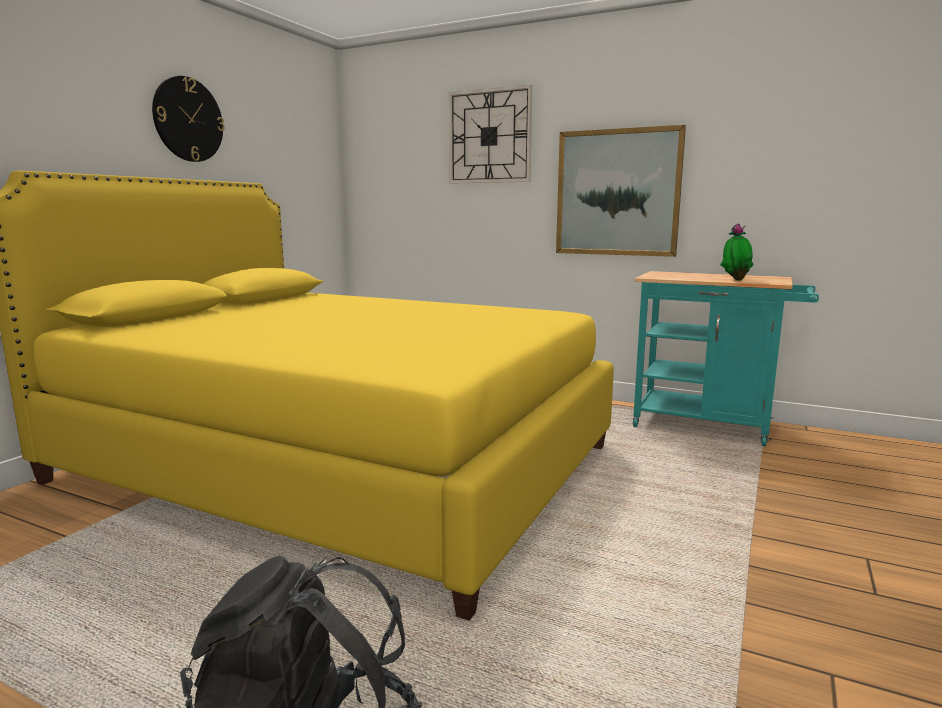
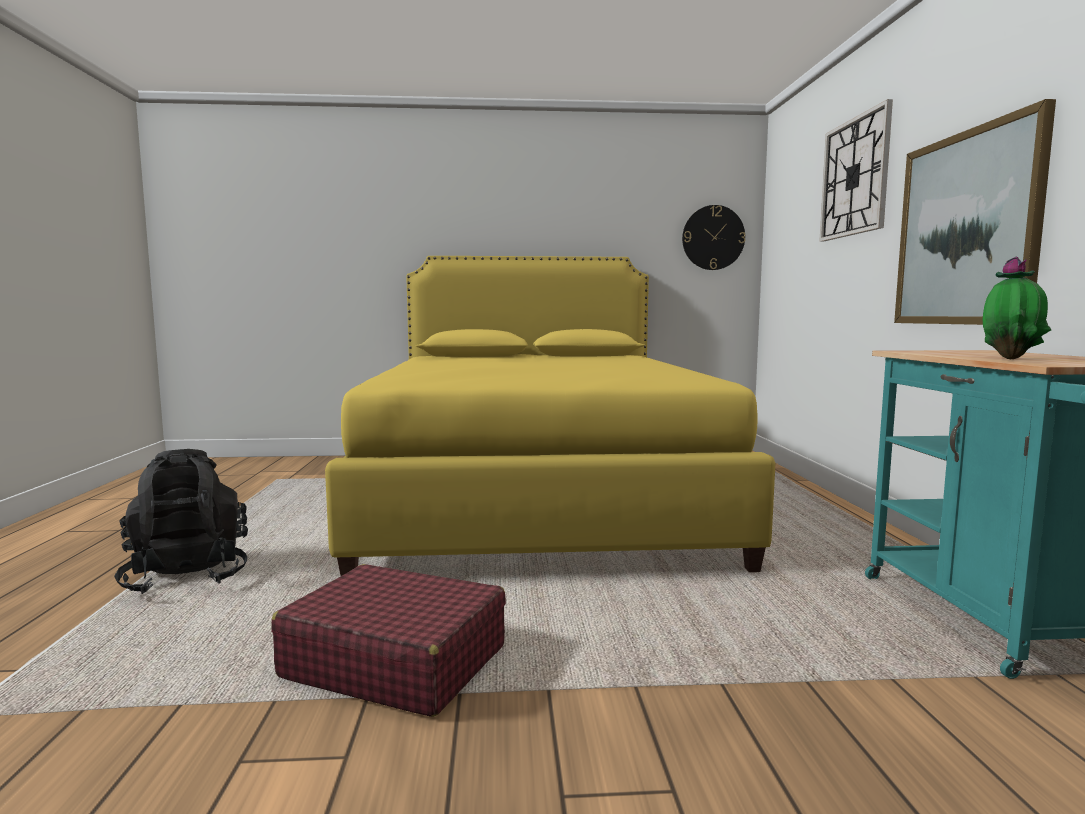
camera: 60 degrees right, 5 degrees down
wall clock [152,76,225,162] -> wall clock moved to [682,205,745,270]
none -> red suitcase [271,564,506,717]

